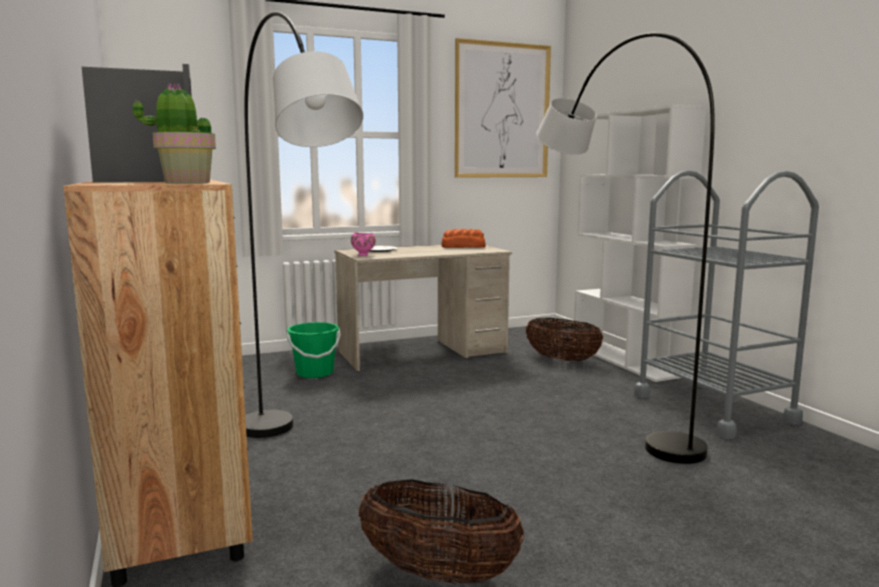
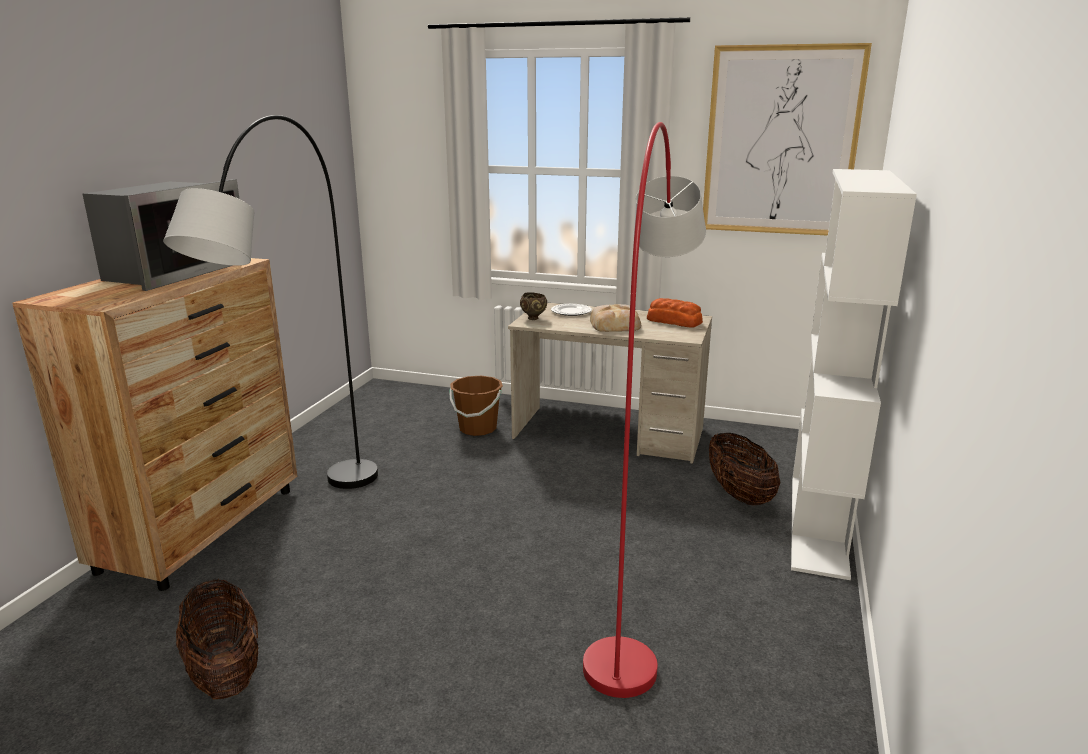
camera: 40 degrees right, 10 degrees up
potted plant [133,83,216,183] -> none
green bucket [287,322,341,378] -> brown bucket [449,376,503,436]
pink bowl [351,233,376,256] -> brown bowl [520,293,547,320]
grey floor lamp [537,32,715,464] -> red floor lamp [583,122,706,698]
grey cart [634,170,819,439] -> none
none -> bread [590,304,641,332]

